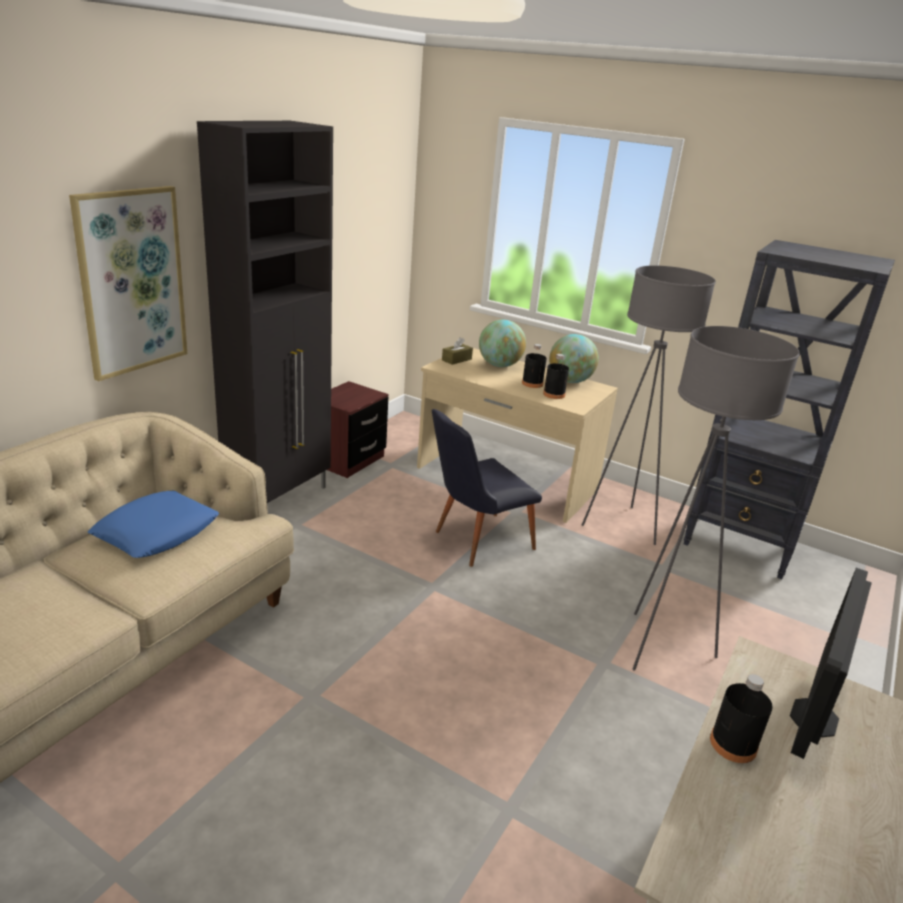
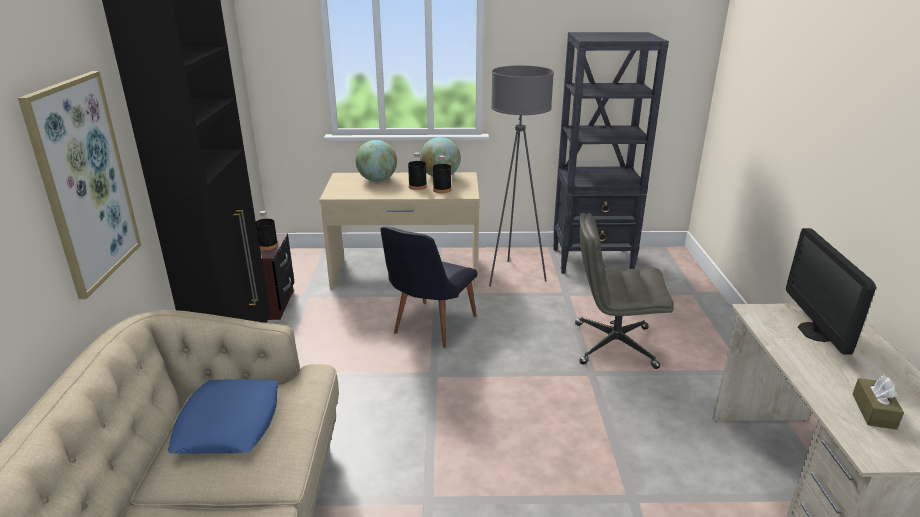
camera: 30 degrees left, 0 degrees up
brown tissue box [442,337,473,365] -> brown tissue box moved to [852,375,904,429]
grey floor lamp [633,326,800,671] -> grey office chair [575,213,674,369]
black bottle [710,674,773,763] -> black bottle moved to [256,211,278,250]

